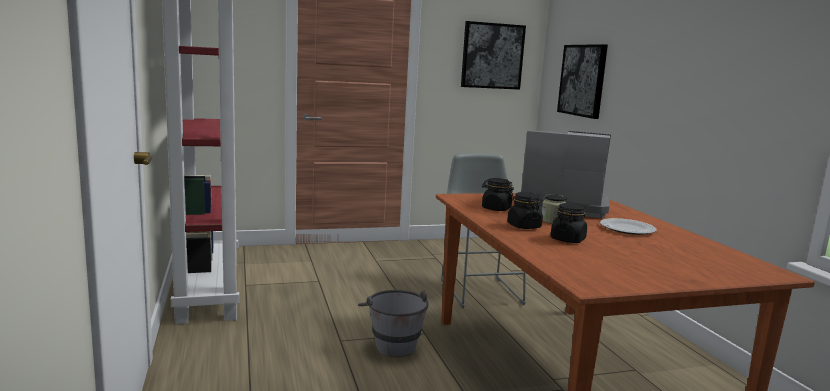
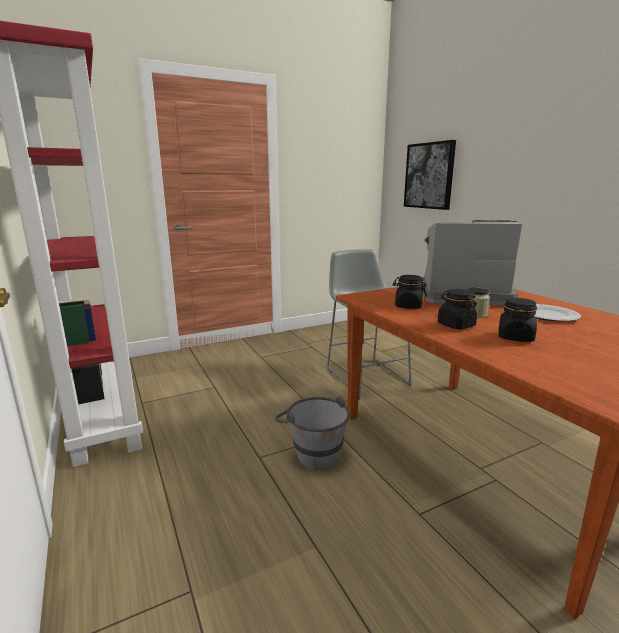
camera: 10 degrees left, 5 degrees up
picture [461,21,526,90] -> none

